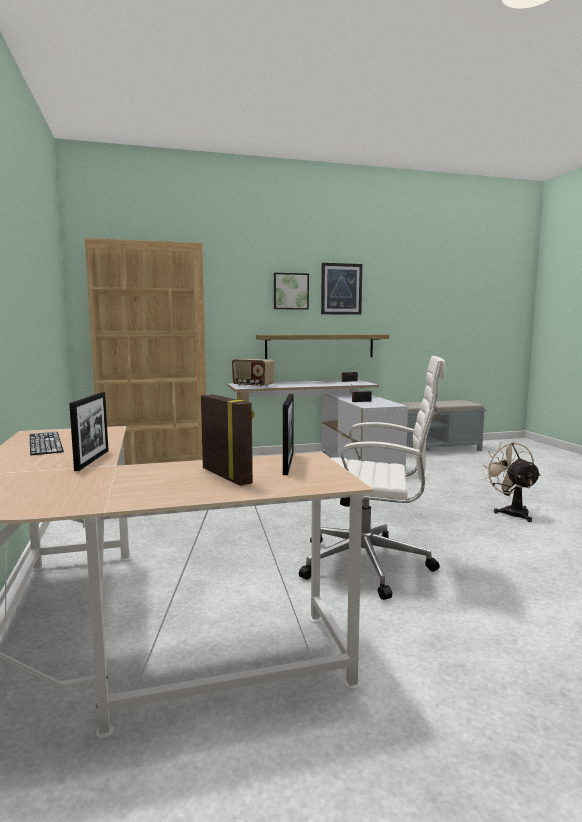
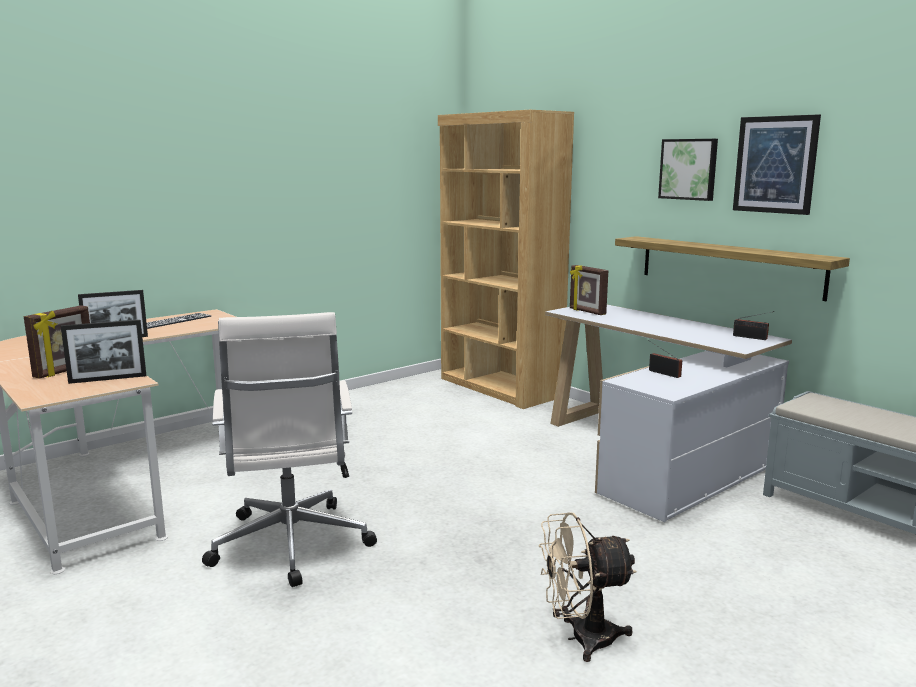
camera: 65 degrees right, 5 degrees up
radio [232,359,274,387] -> picture frame [570,265,608,315]
beige fan [482,442,541,522] -> beige fan turned 150 degrees counterclockwise [539,512,637,662]

